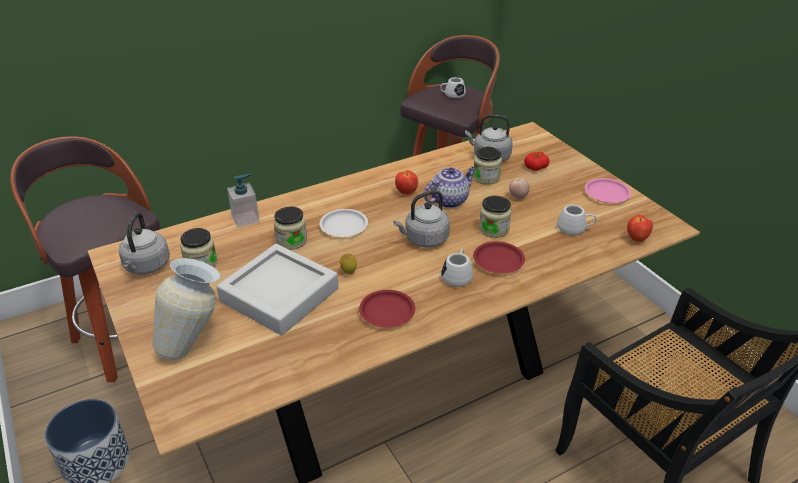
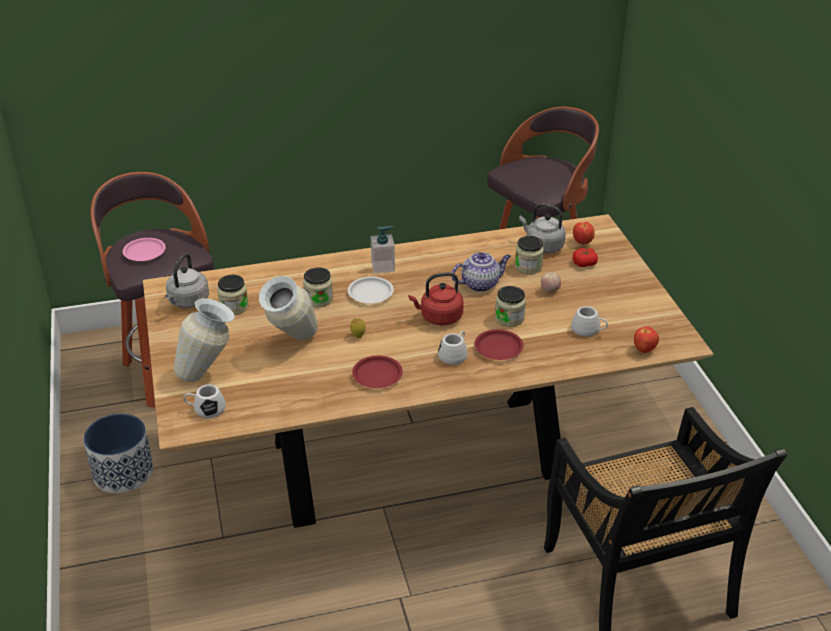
camera: 15 degrees right, 0 degrees up
grey tray [217,244,339,335] -> vase [259,276,318,341]
soap dispenser [227,174,260,228] -> soap dispenser moved to [371,226,395,274]
grey kettle [393,190,450,247] -> red kettle [409,272,464,325]
apple [395,170,418,194] -> apple moved to [573,222,595,245]
white mug [440,77,466,98] -> white mug moved to [183,384,226,418]
pink plate [585,178,631,203] -> pink plate moved to [123,238,166,261]

